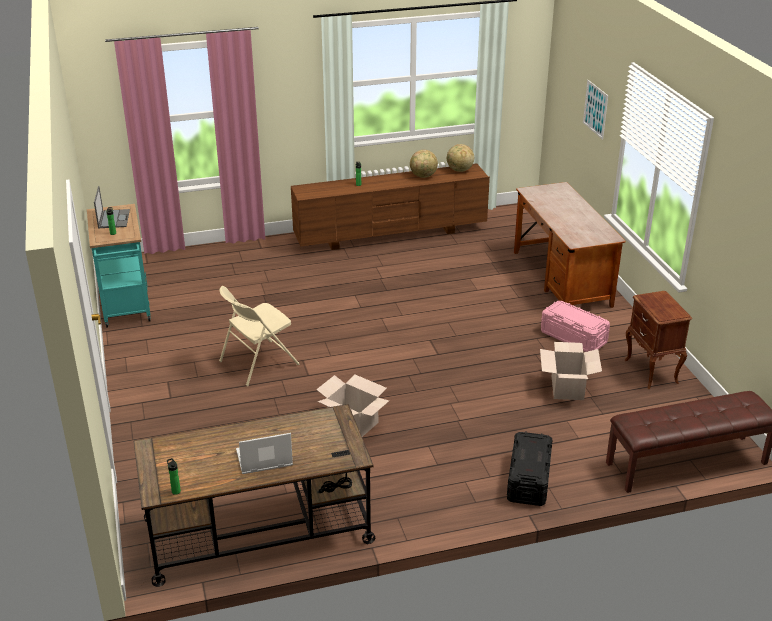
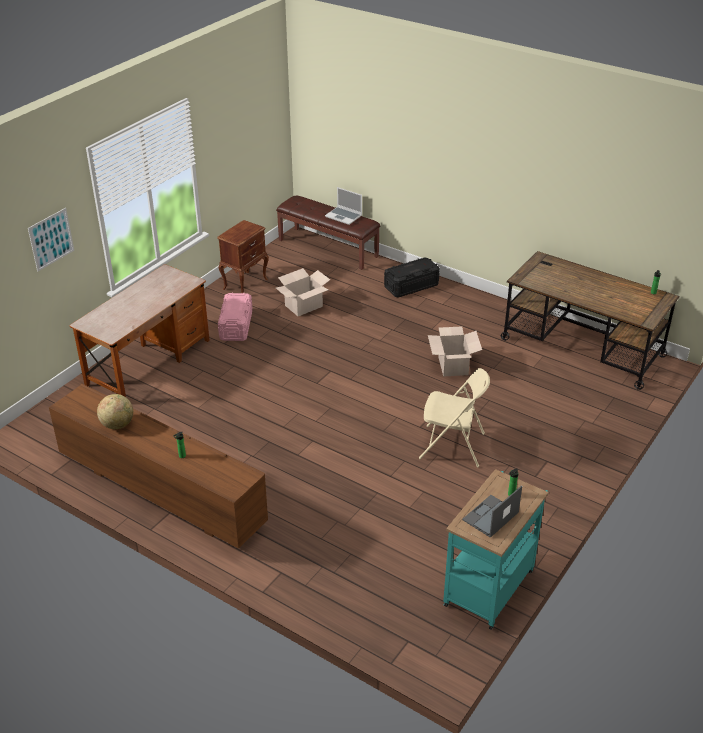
camera: 130 degrees left, 5 degrees up
laptop [236,433,293,474] -> laptop moved to [325,187,362,225]
globe [447,144,474,172] -> none

